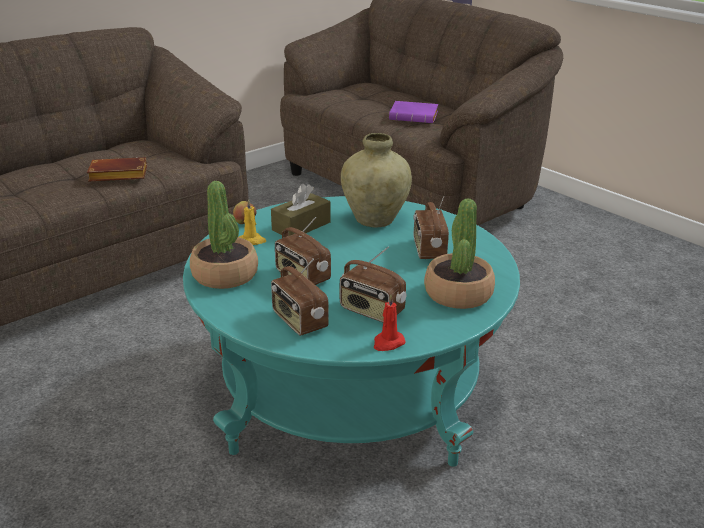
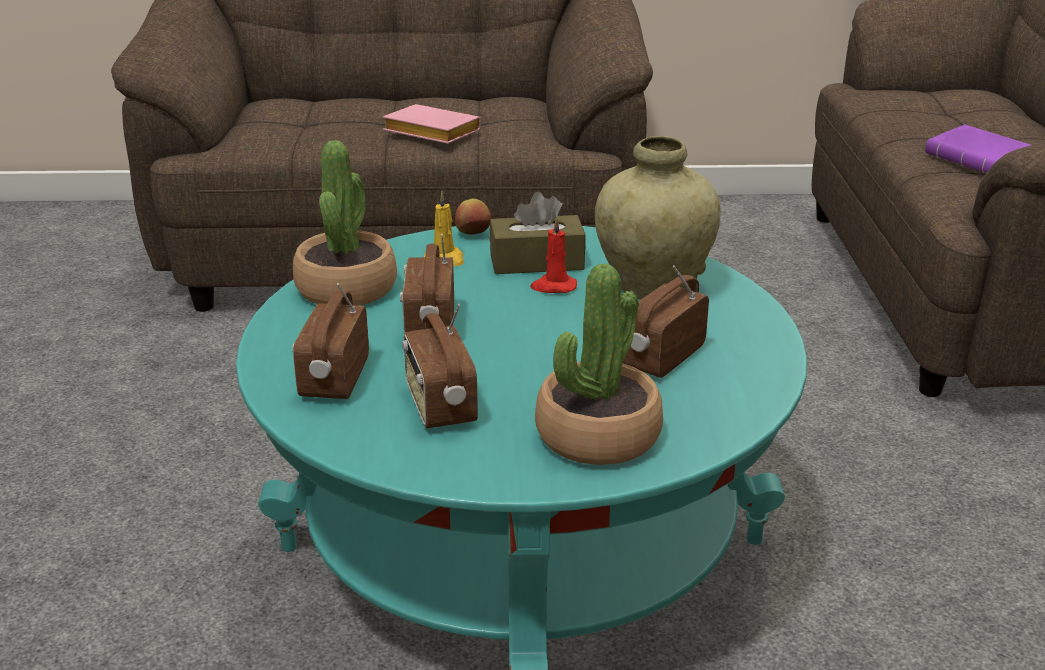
camera: 40 degrees right, 0 degrees up
brown book [87,157,147,181] -> pink book [383,104,481,144]
red candle [373,294,406,351] -> red candle moved to [530,217,577,293]

